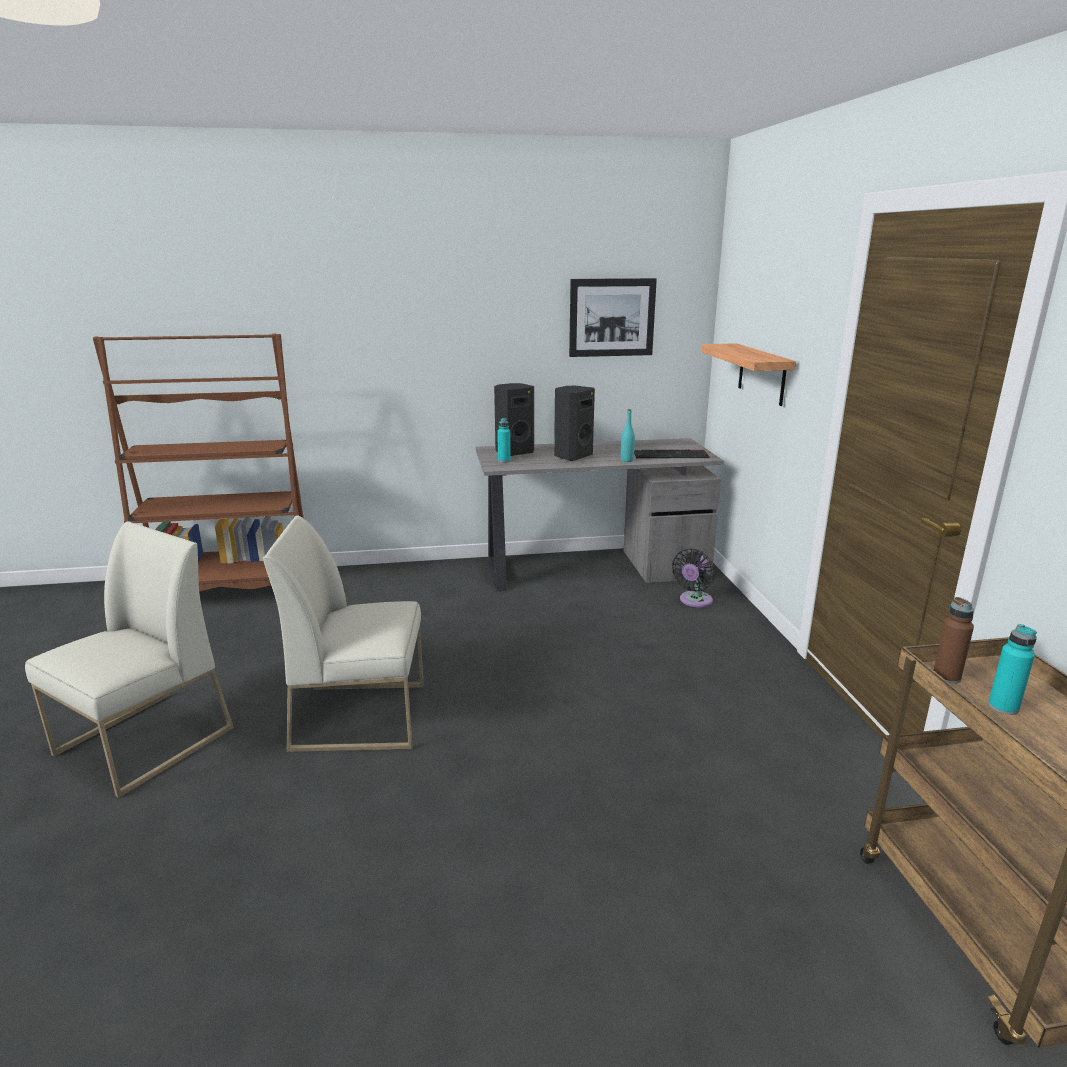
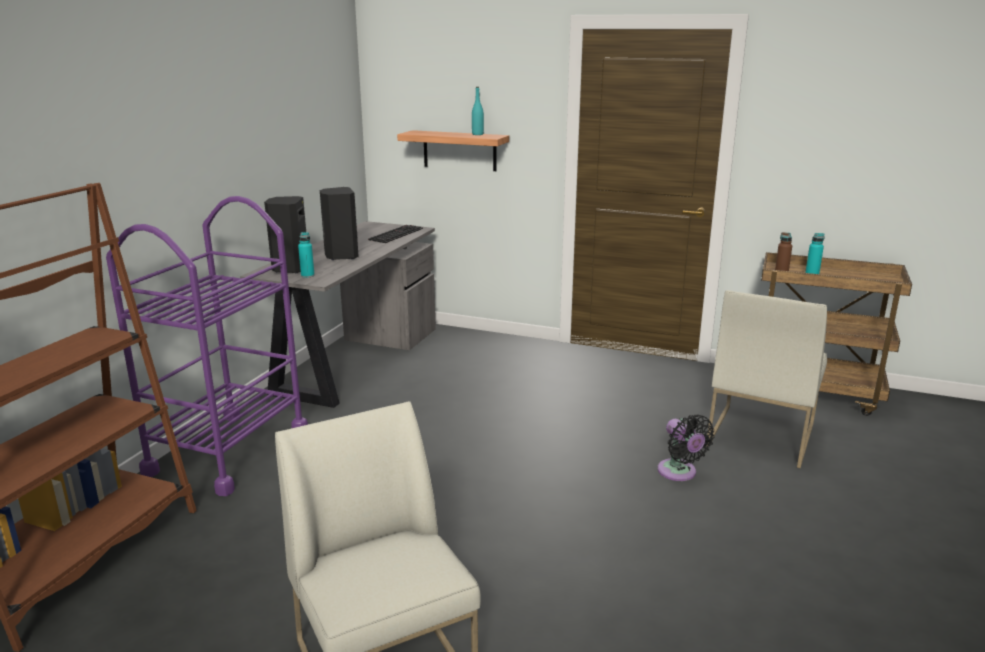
camera: 60 degrees left, 0 degrees up
white chair [263,515,424,752] -> white chair moved to [706,290,827,468]
picture [569,278,657,357] -> none
turquoise bottle [621,409,635,462] -> turquoise bottle moved to [472,87,484,135]
black fan [672,549,715,607] -> black fan moved to [657,415,715,481]
none -> purple cart [106,196,308,496]

